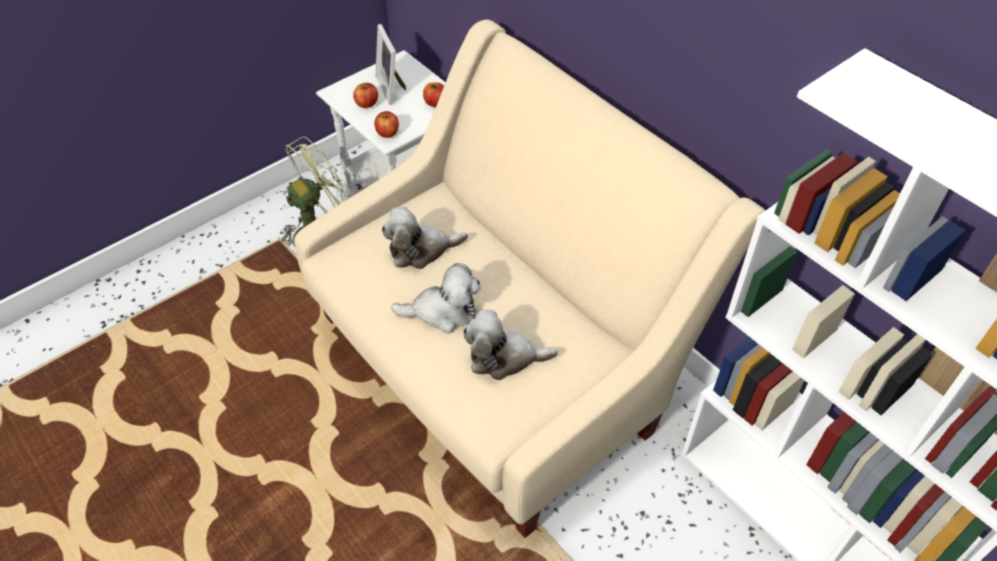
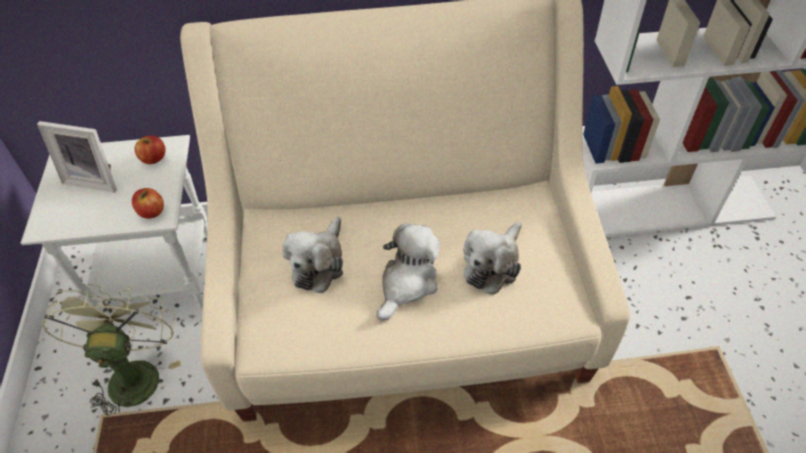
camera: 55 degrees left, 0 degrees up
apple [353,83,378,108] -> none

